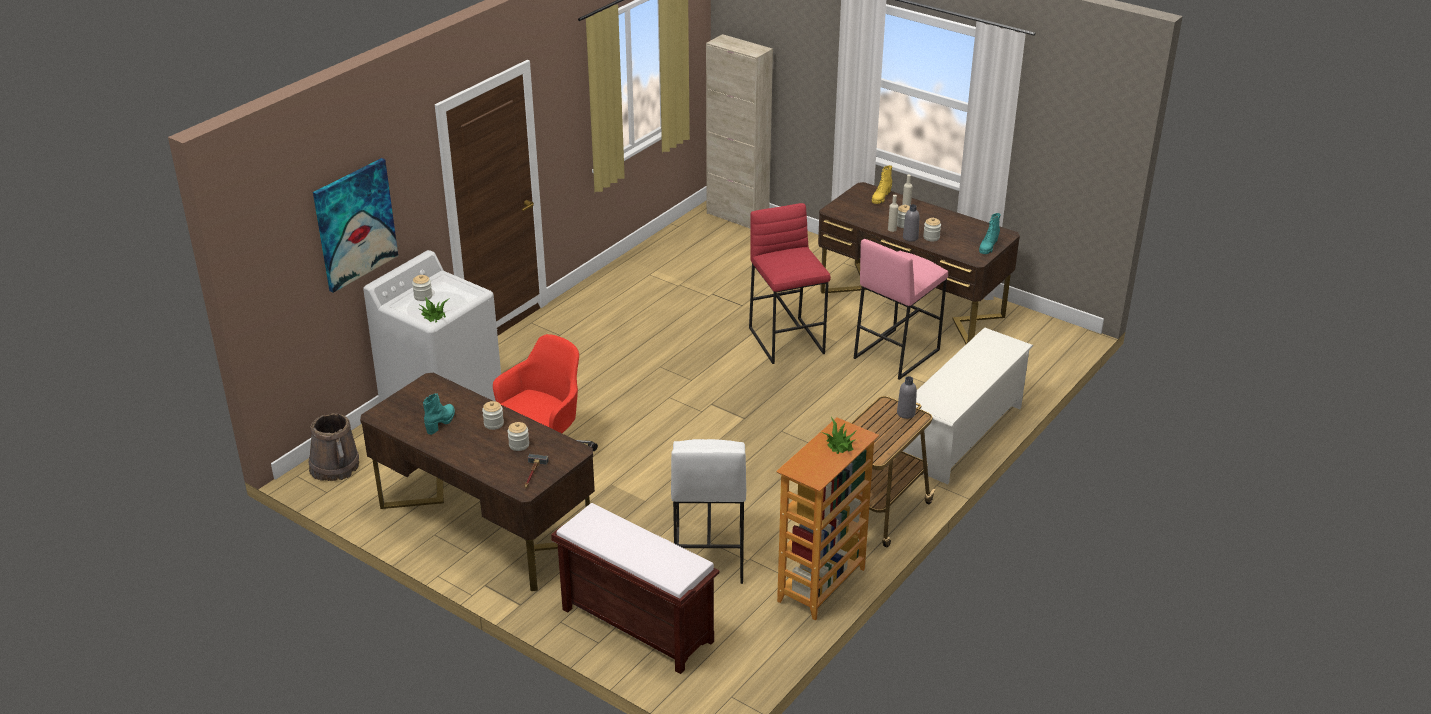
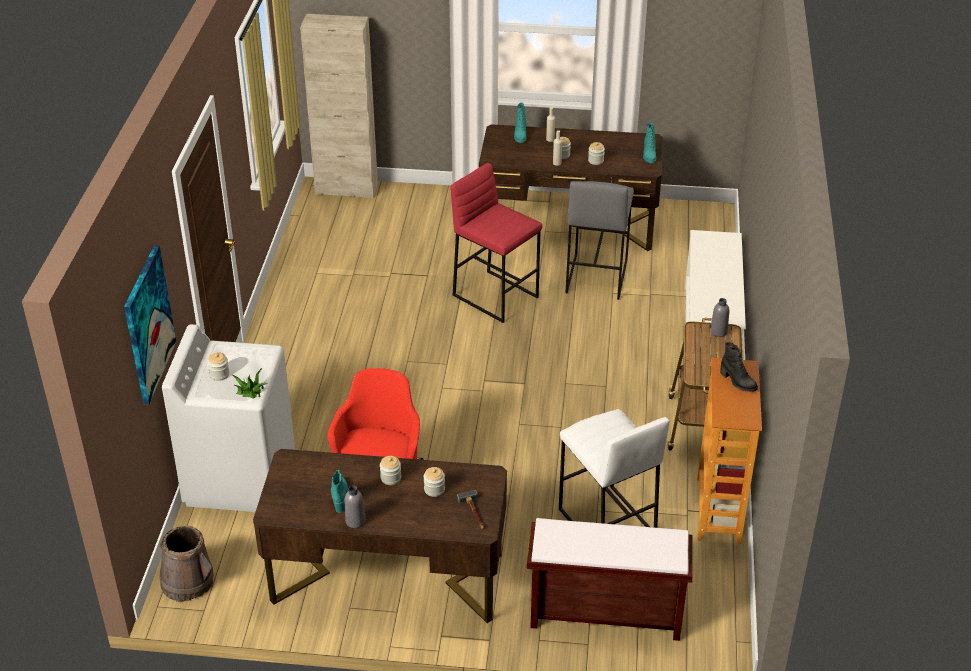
camera: 30 degrees left, 5 degrees up
potted plant [821,417,857,454] -> black boot [720,342,758,392]
pink stool [854,239,948,380] -> grey stool [565,181,634,300]
yellow boot [872,165,892,204] -> turquoise boot [514,103,527,143]
grey bottle [903,204,920,242] -> grey bottle moved to [345,485,366,528]

